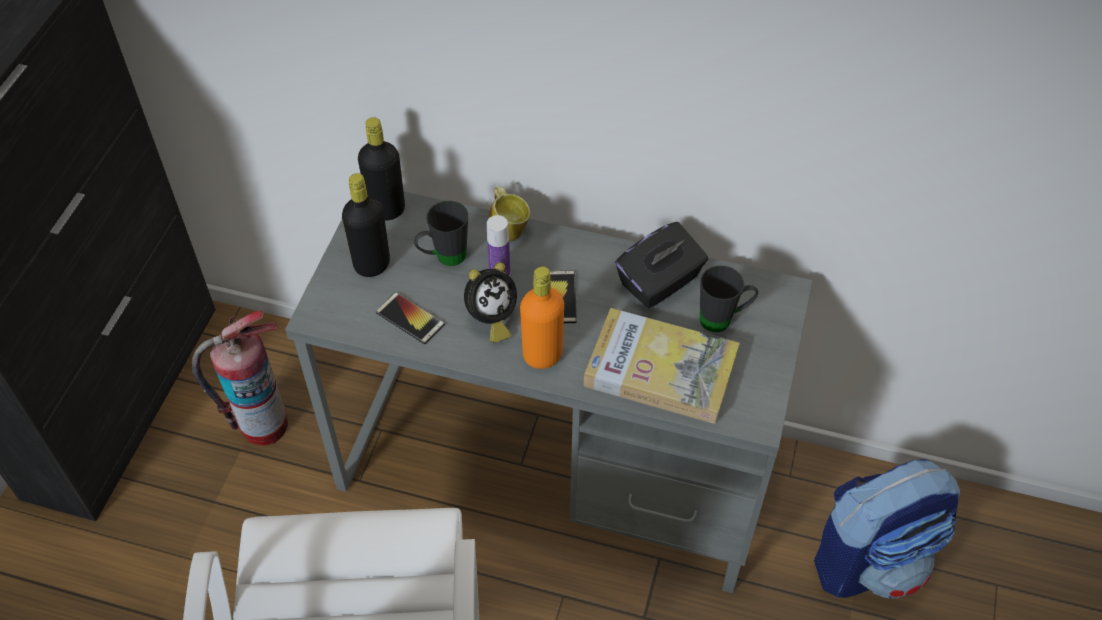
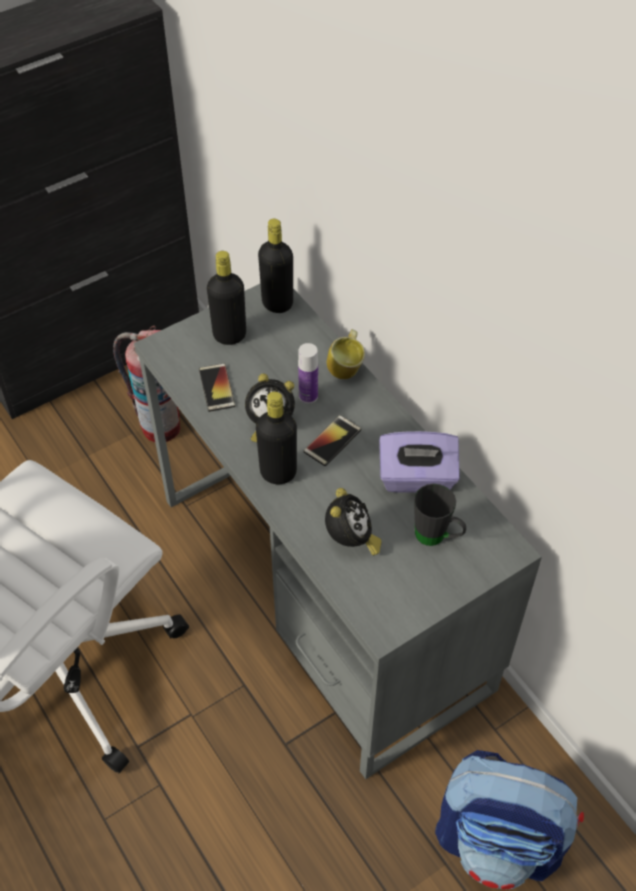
camera: 40 degrees right, 0 degrees up
black mug [414,201,468,266] -> none
orange bottle [520,266,564,369] -> black bottle [256,391,297,484]
book [584,308,740,424] -> alarm clock [325,488,382,556]
black tissue box [615,222,708,308] -> purple tissue box [379,431,460,493]

